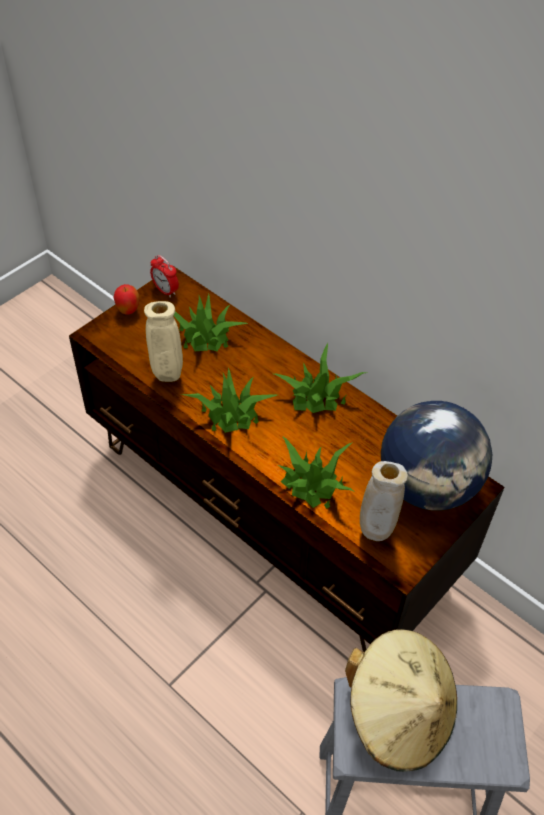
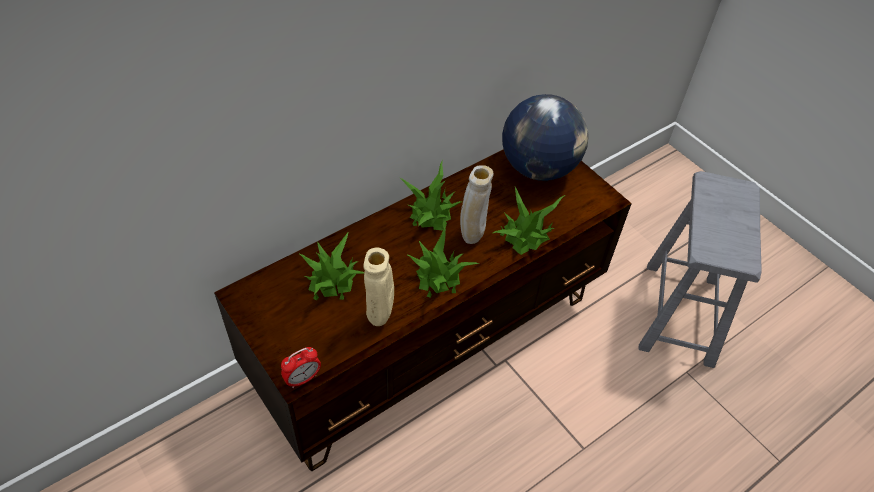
camera: 80 degrees left, 0 degrees up
apple [114,284,139,315] -> none
alarm clock [150,255,179,298] -> alarm clock moved to [281,347,321,388]
beige hat [345,629,457,772] -> none
beige vase [360,461,408,541] -> beige vase moved to [460,165,494,244]

